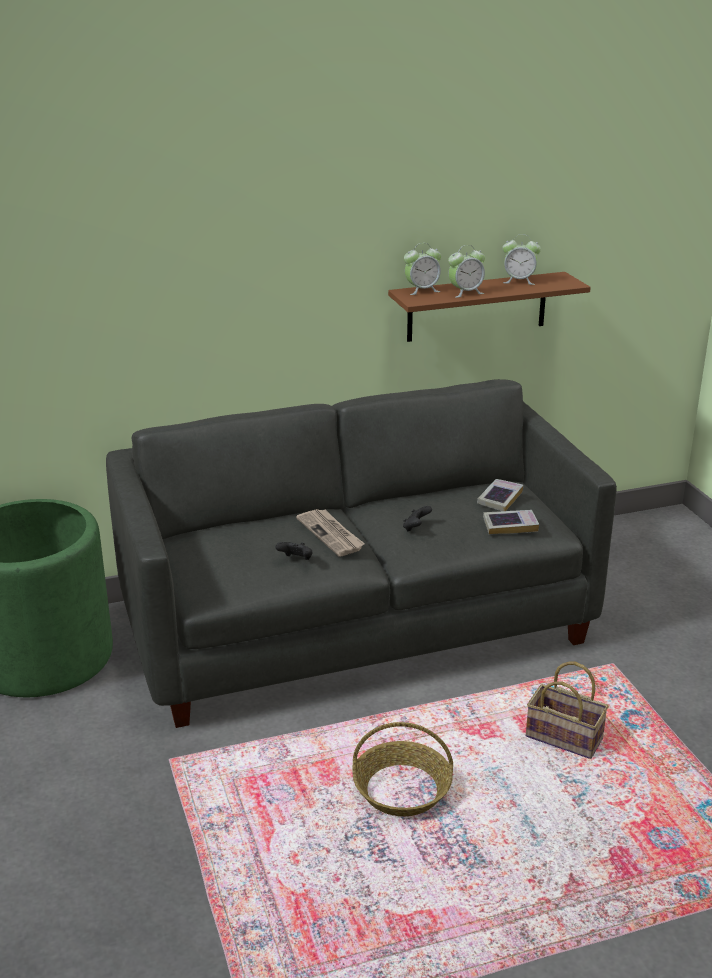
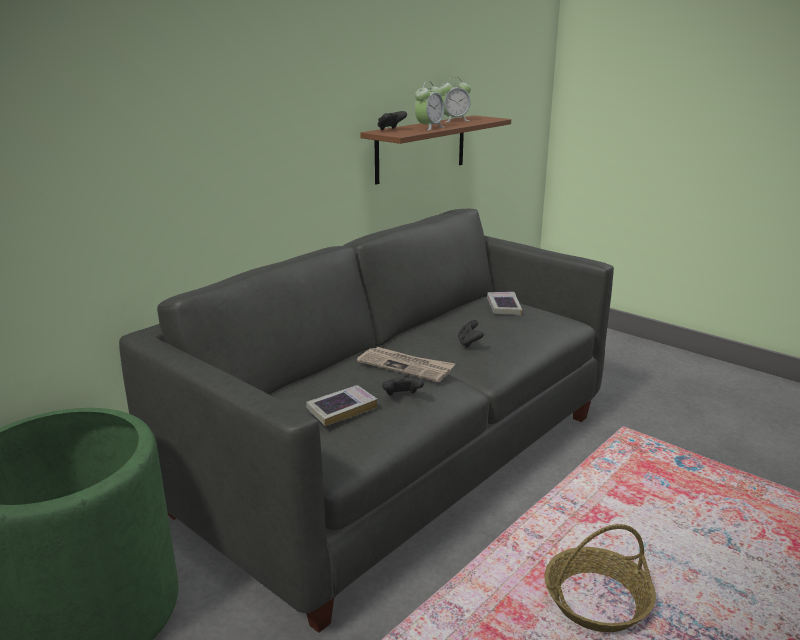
camera: 30 degrees left, 5 degrees down
alarm clock [404,243,441,295] -> black game controller [378,111,407,130]
book [483,510,539,534] -> book moved to [306,385,377,426]
basket [526,661,608,759] -> none

